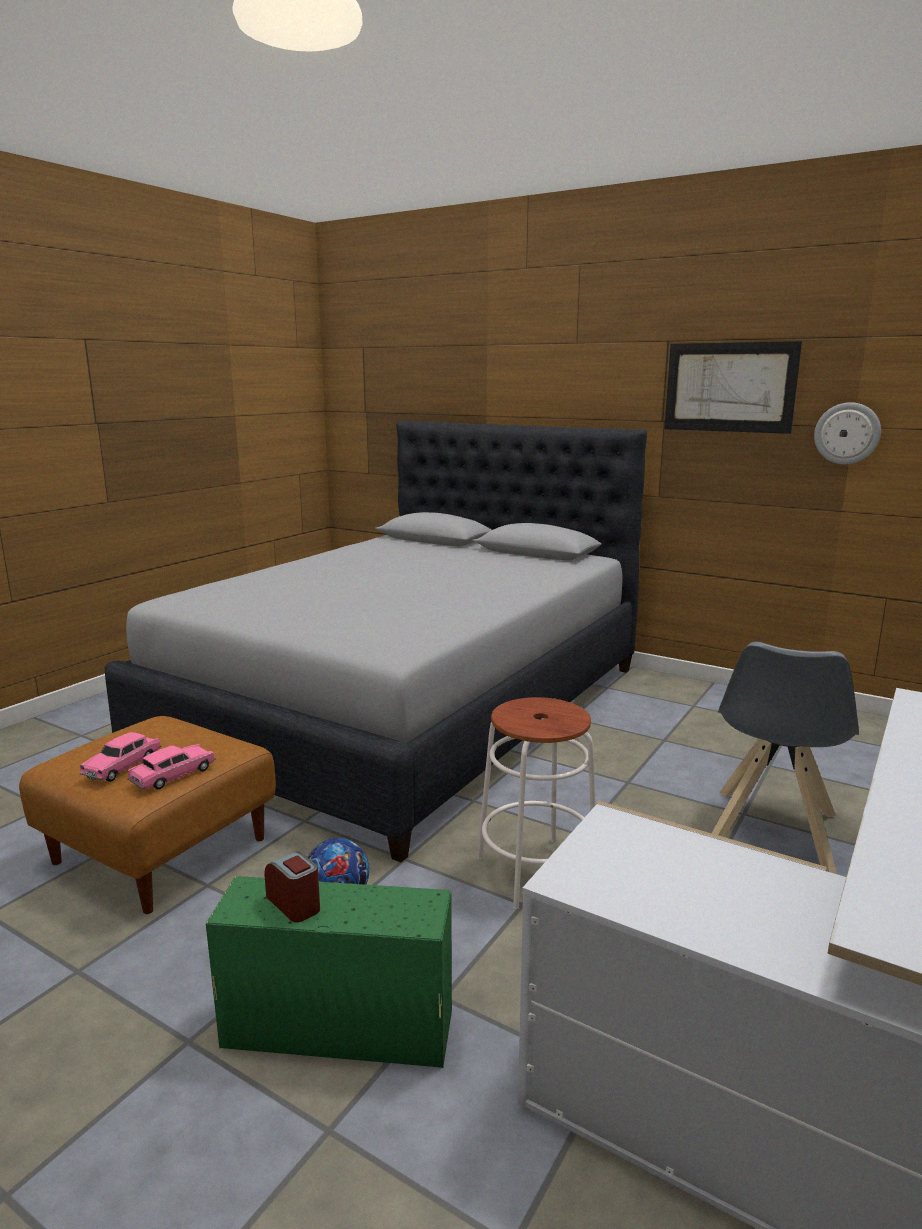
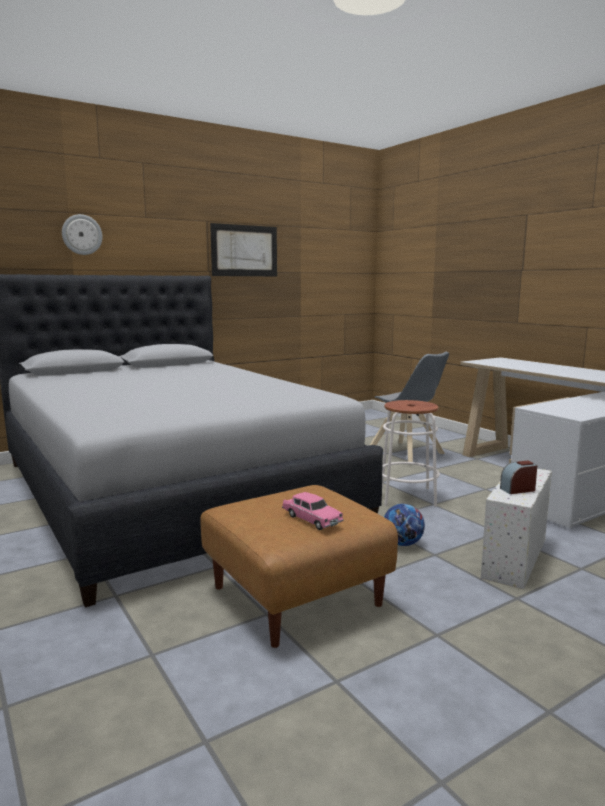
camera: 65 degrees left, 5 degrees down
pink toy car [127,744,216,789] -> none
green storage box [206,876,452,1068] -> white storage box [481,469,552,590]
wall clock [814,402,881,465] -> wall clock moved to [62,214,102,255]

